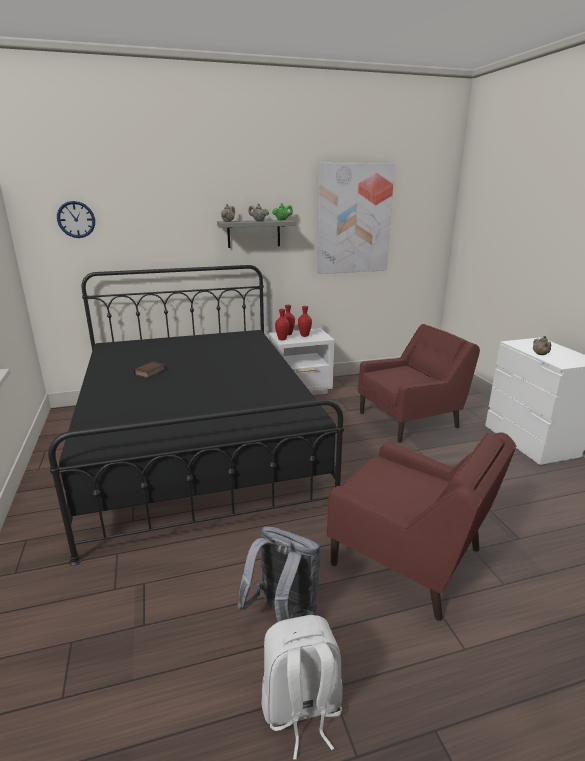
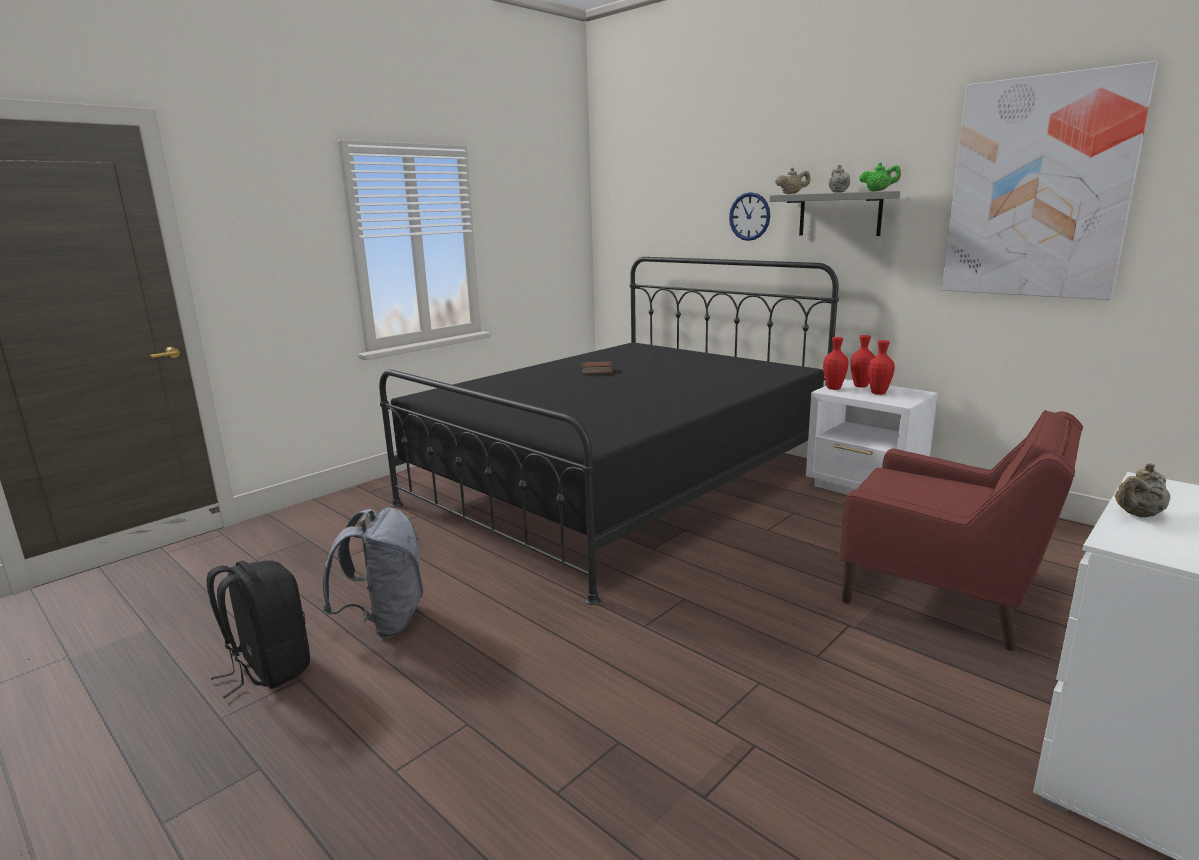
camera: 60 degrees right, 5 degrees down
wall clock [57,201,95,238] -> wall clock moved to [729,192,770,241]
white backpack [261,615,342,760] -> black backpack [207,560,310,698]
red armchair [327,432,516,621] -> none

